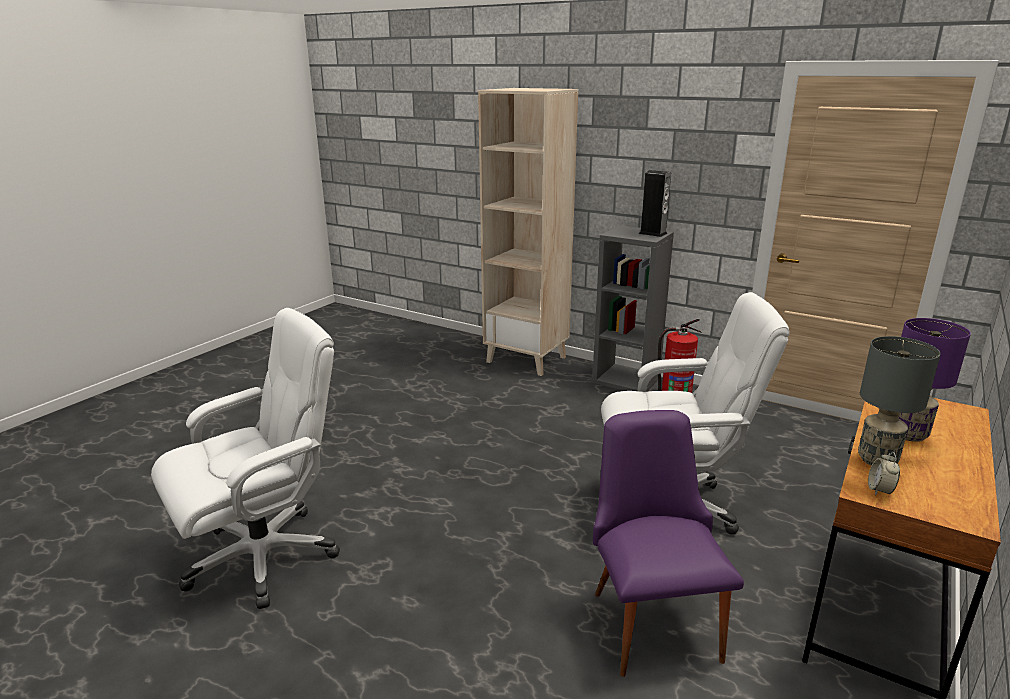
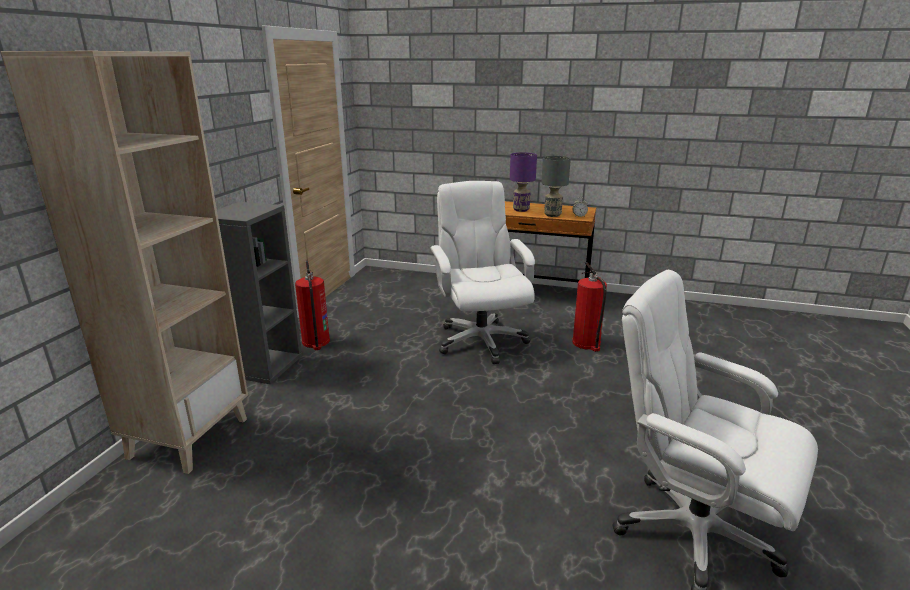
camera: 105 degrees left, 0 degrees up
purple chair [593,410,744,677] -> fire extinguisher [572,262,607,352]
speaker [639,170,671,237] -> none

